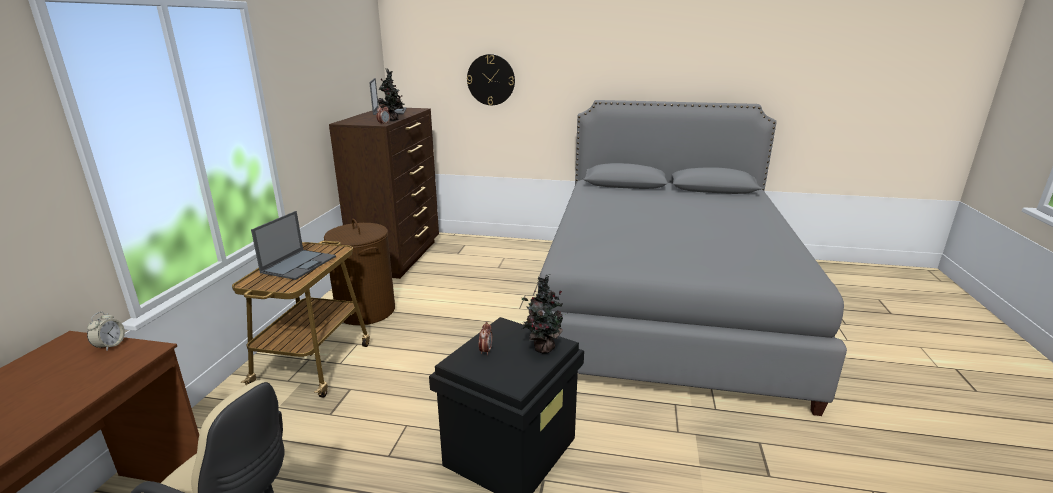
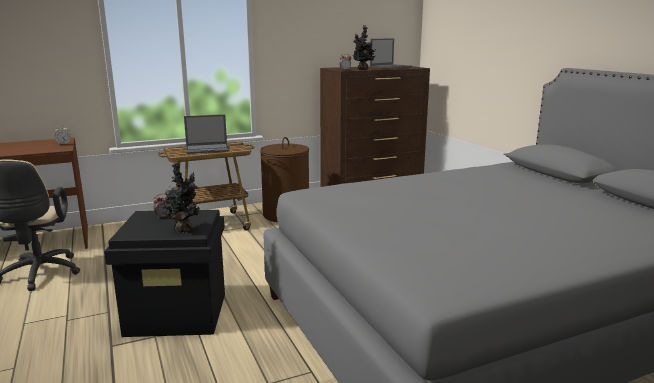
camera: 55 degrees right, 5 degrees down
wall clock [467,54,515,105] -> none

